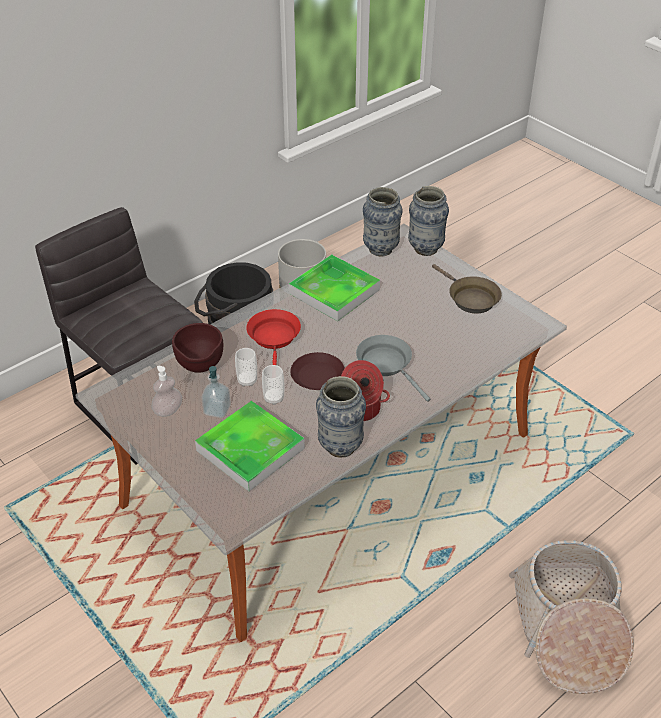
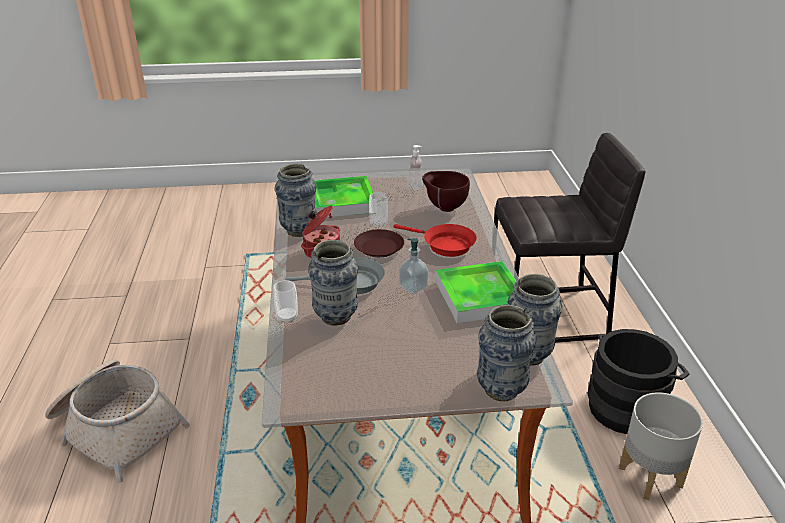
camera: 125 degrees right, 10 degrees down
soap dispenser [201,366,231,418] -> soap dispenser moved to [399,238,429,294]
cup [235,348,257,387] -> cup moved to [274,280,298,323]
brown frying pan [432,264,502,313] -> none
none -> vase [308,240,358,326]

